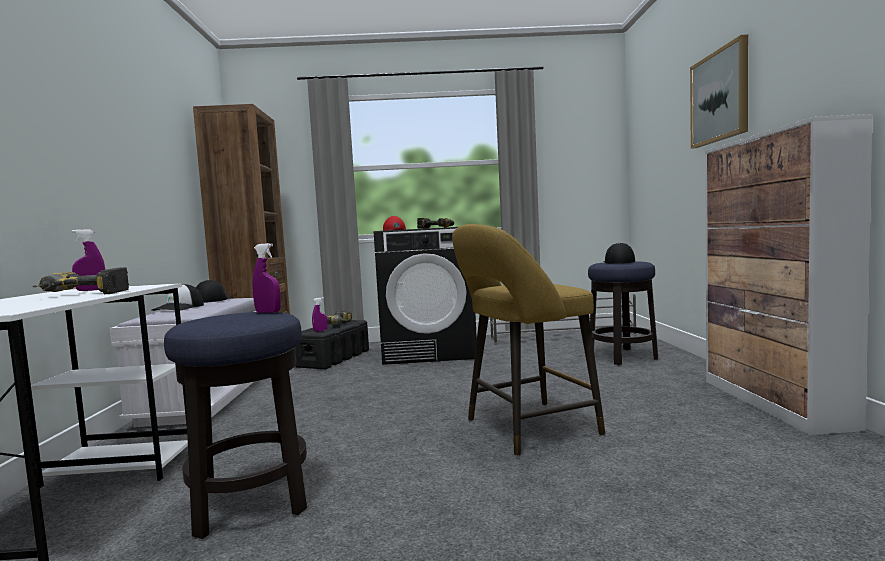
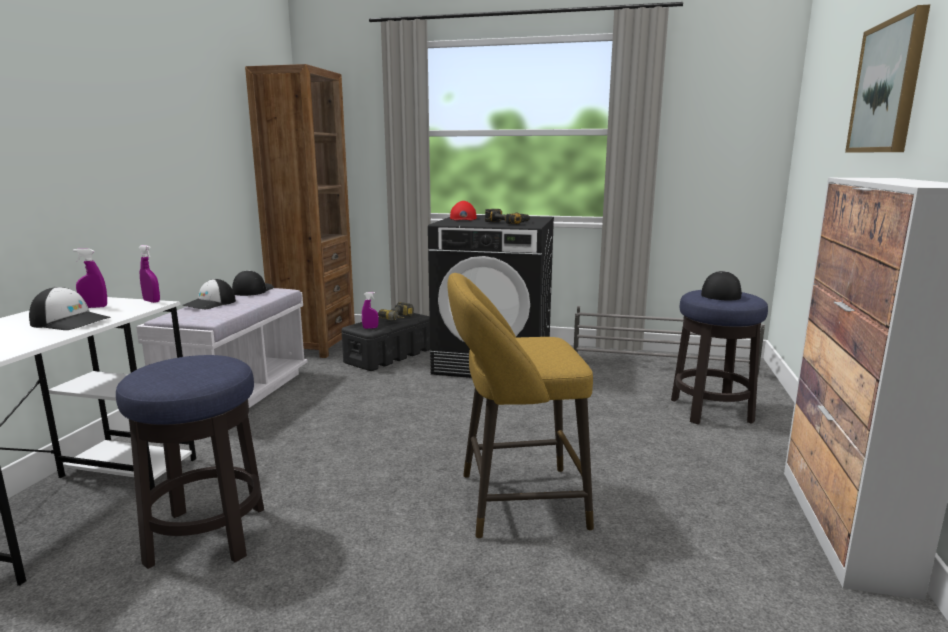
camera: 15 degrees right, 10 degrees up
power drill [33,267,129,294] -> cap [29,287,111,330]
purple spray bottle [252,243,281,313] -> purple spray bottle moved to [139,245,160,303]

